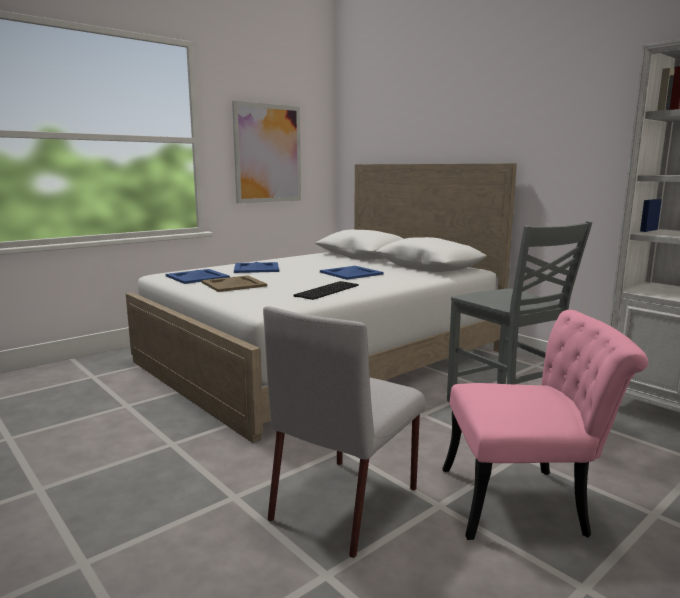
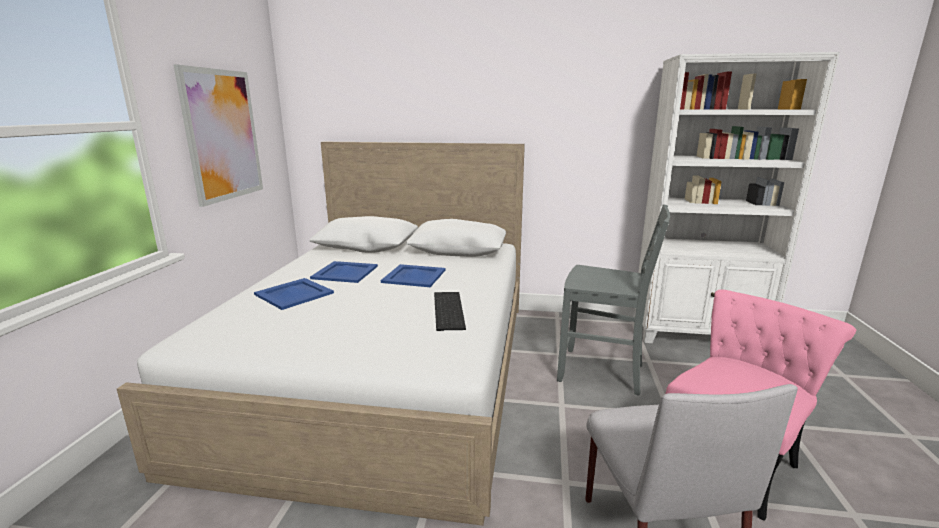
camera: 40 degrees left, 5 degrees up
blue tray [166,269,230,284] -> blue tray moved to [310,261,378,283]
beige tray [202,275,267,292] -> none

